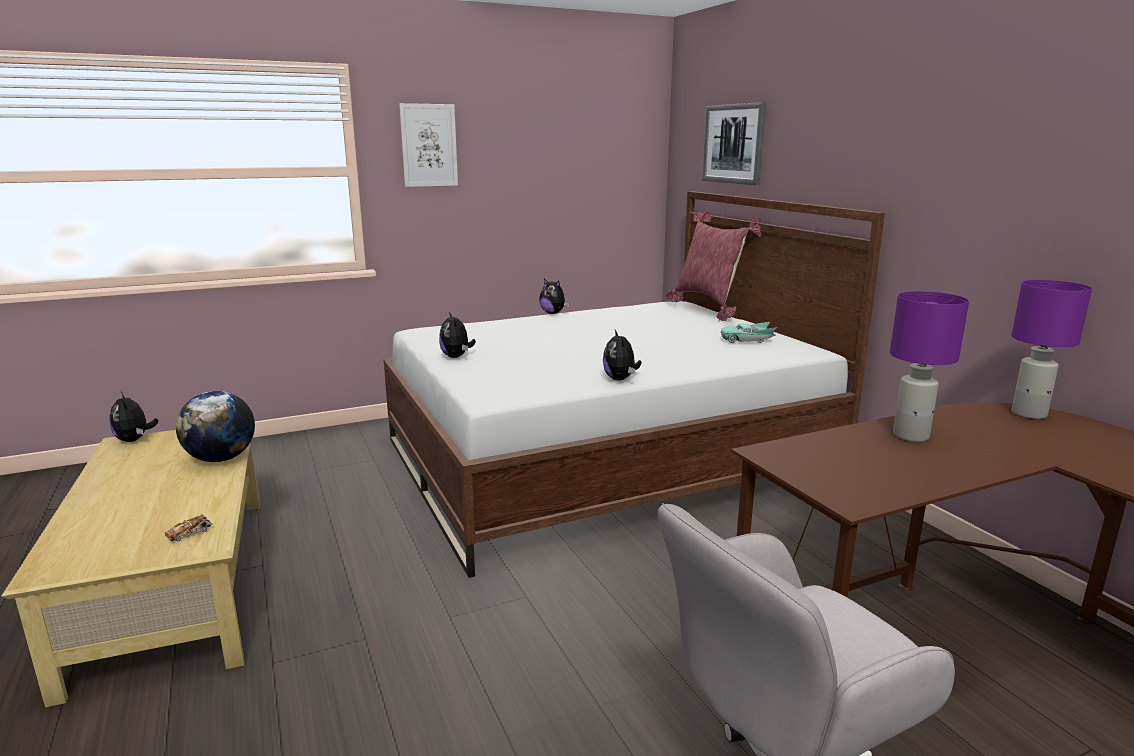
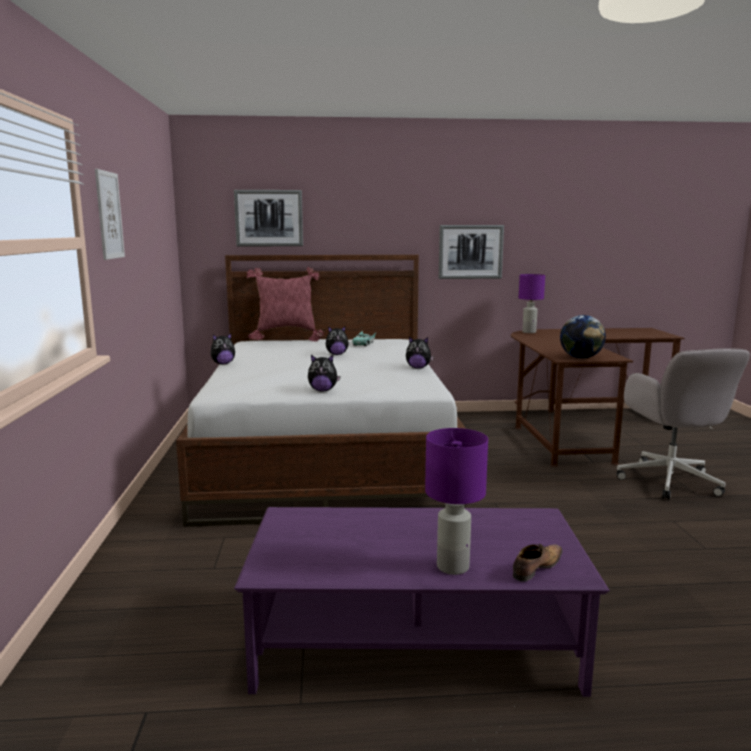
camera: 70 degrees left, 5 degrees down
beige coffee table [1,430,260,707] -> purple coffee table [234,507,610,697]
plush toy [109,392,158,442] -> plush toy moved to [326,326,349,355]
toy car [165,515,213,541] -> none
globe [176,391,255,462] -> globe moved to [560,315,606,359]
purple table lamp [890,291,969,442] -> purple table lamp moved to [425,428,488,575]
none -> picture [439,225,504,279]
none -> shoe [513,544,562,582]

